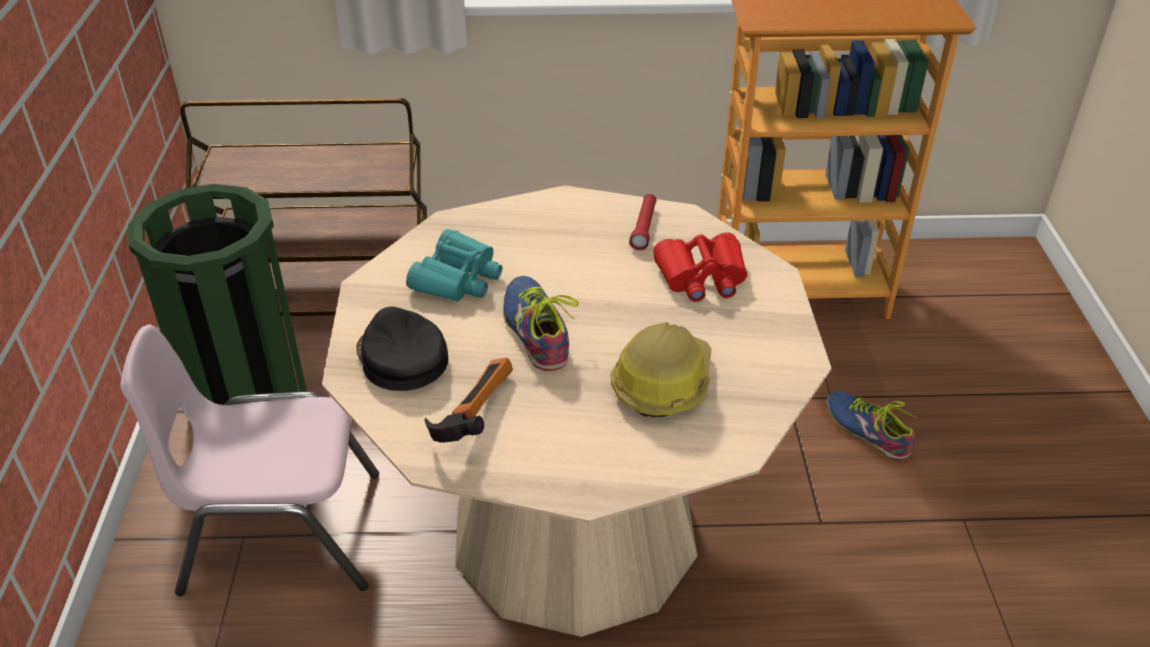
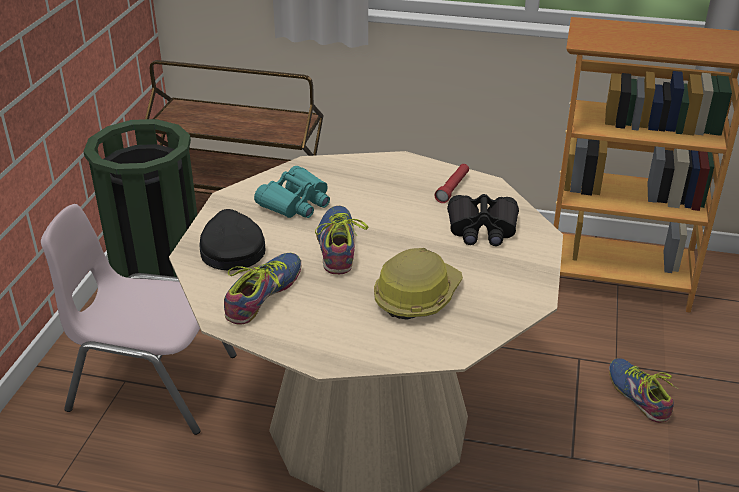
camera: 15 degrees right, 5 degrees down
hammer [424,358,513,443] -> shoe [224,253,301,325]
red binoculars [653,232,747,302] -> black binoculars [447,194,519,246]

